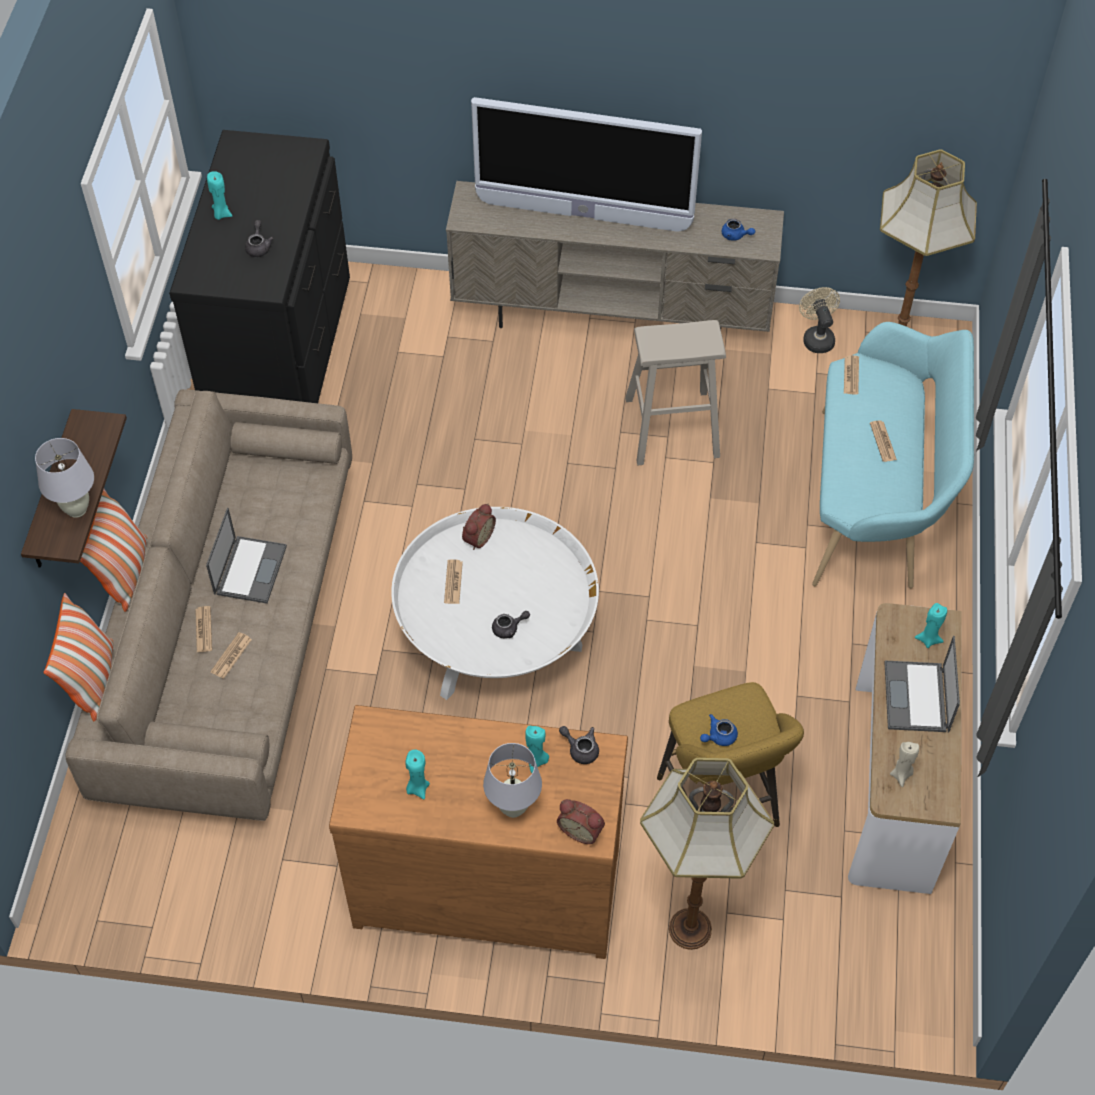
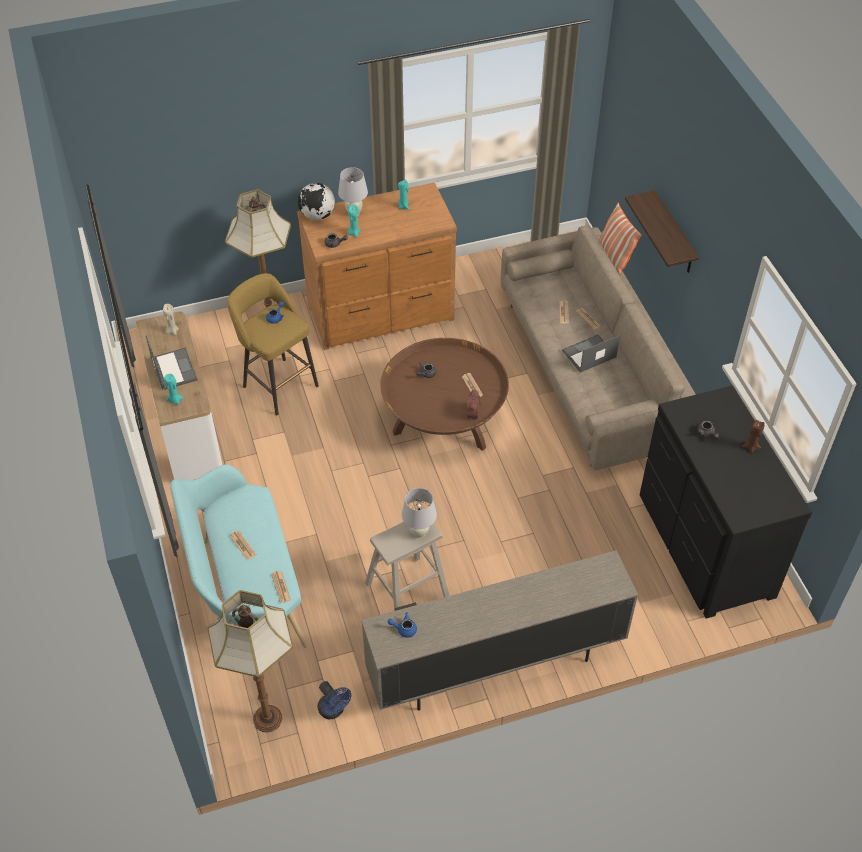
camera: 155 degrees right, 5 degrees down
white table lamp [35,438,94,518] -> white table lamp moved to [402,488,437,538]
pillow [80,489,147,612] -> none
laptop [206,508,287,604] -> laptop turned 75 degrees clockwise [562,335,620,373]
turquoise candle [207,171,233,220] -> brown candle [742,420,765,453]
white coffee table [391,507,599,700] -> brown coffee table [381,338,509,451]
television [471,97,702,232] -> none
alarm clock [557,799,605,844] -> globe [298,183,335,220]
beige fan [799,287,840,353] -> blue fan [317,681,351,719]

